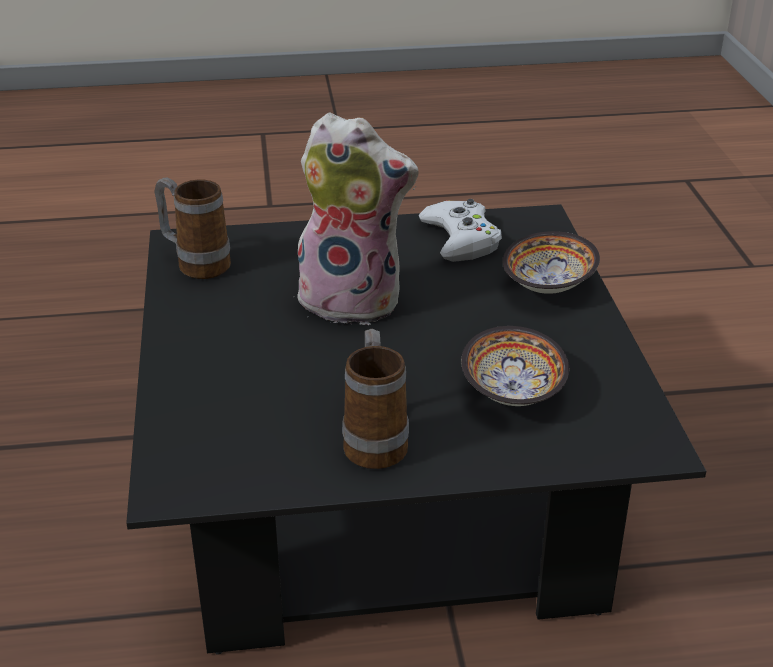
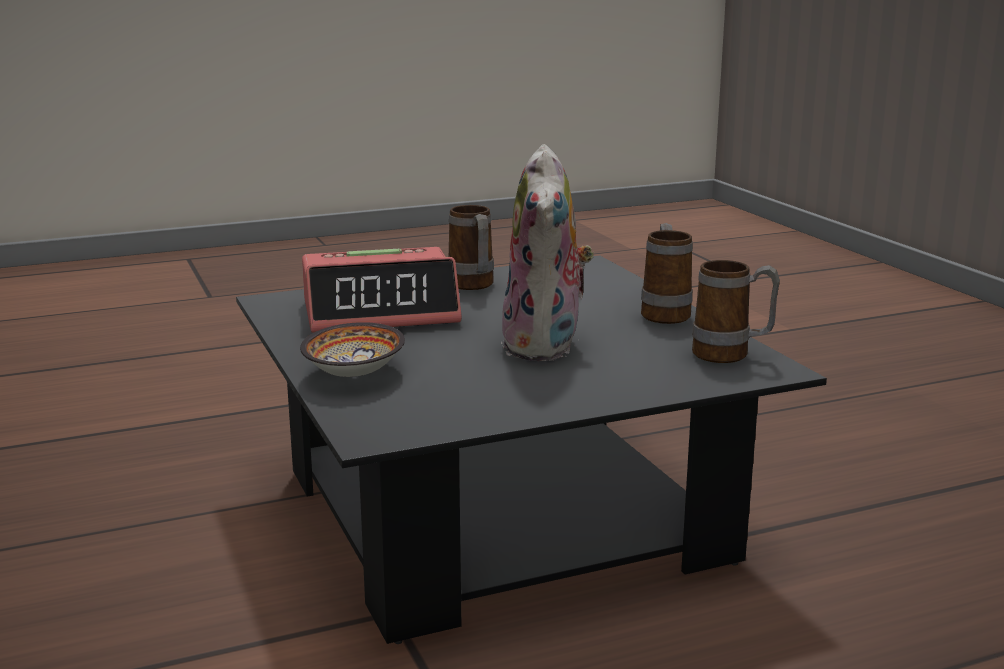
camera: 165 degrees right, 15 degrees down
plush toy [293,112,419,325] -> plush toy turned 90 degrees counterclockwise [501,144,594,361]
white game controller [419,199,502,262] -> none
bowl [461,326,569,406] -> alarm clock [302,247,462,333]
none -> mug [641,223,693,324]

